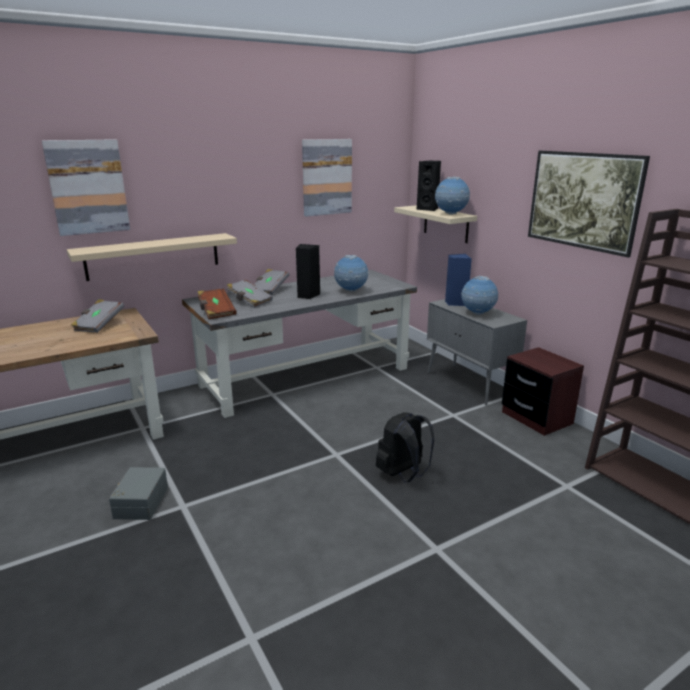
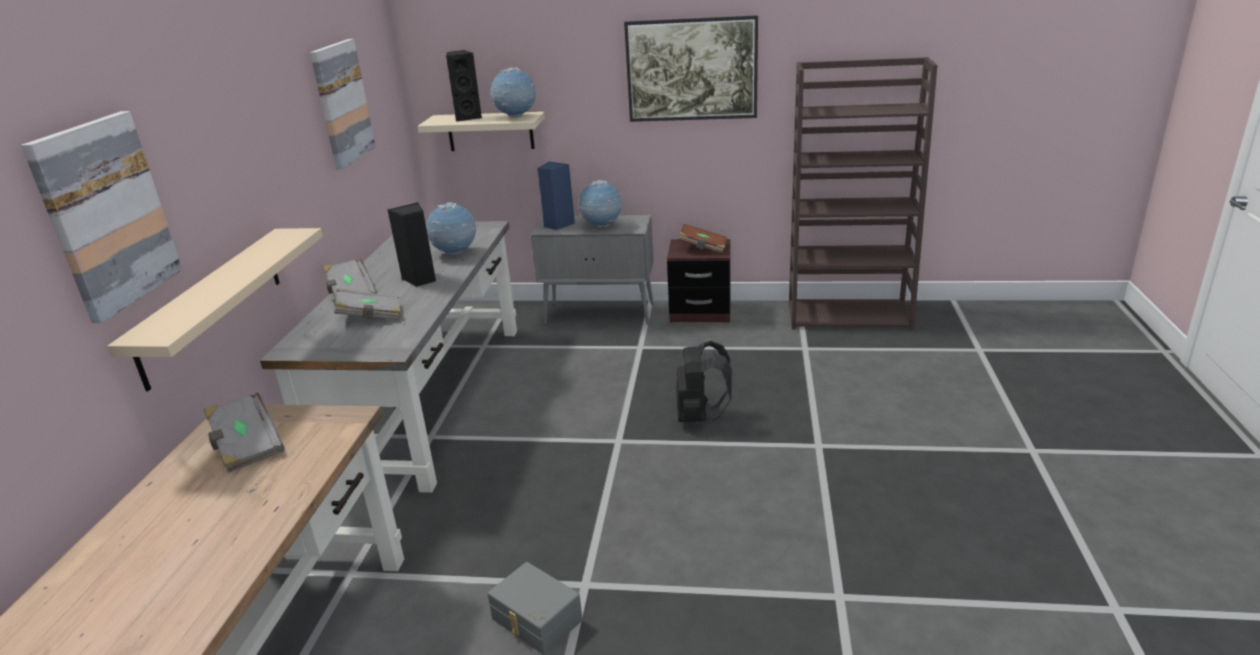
camera: 50 degrees left, 5 degrees up
brown book [198,288,237,319] -> brown book moved to [678,224,727,254]

